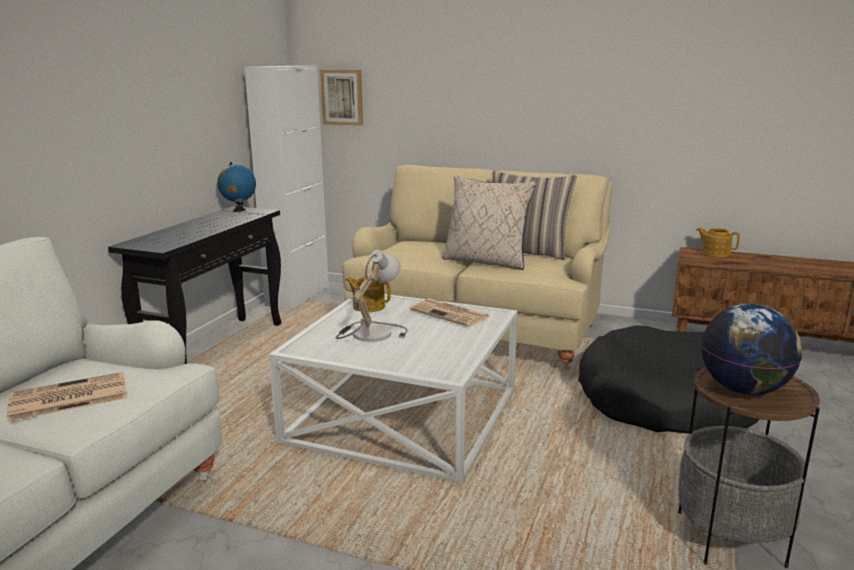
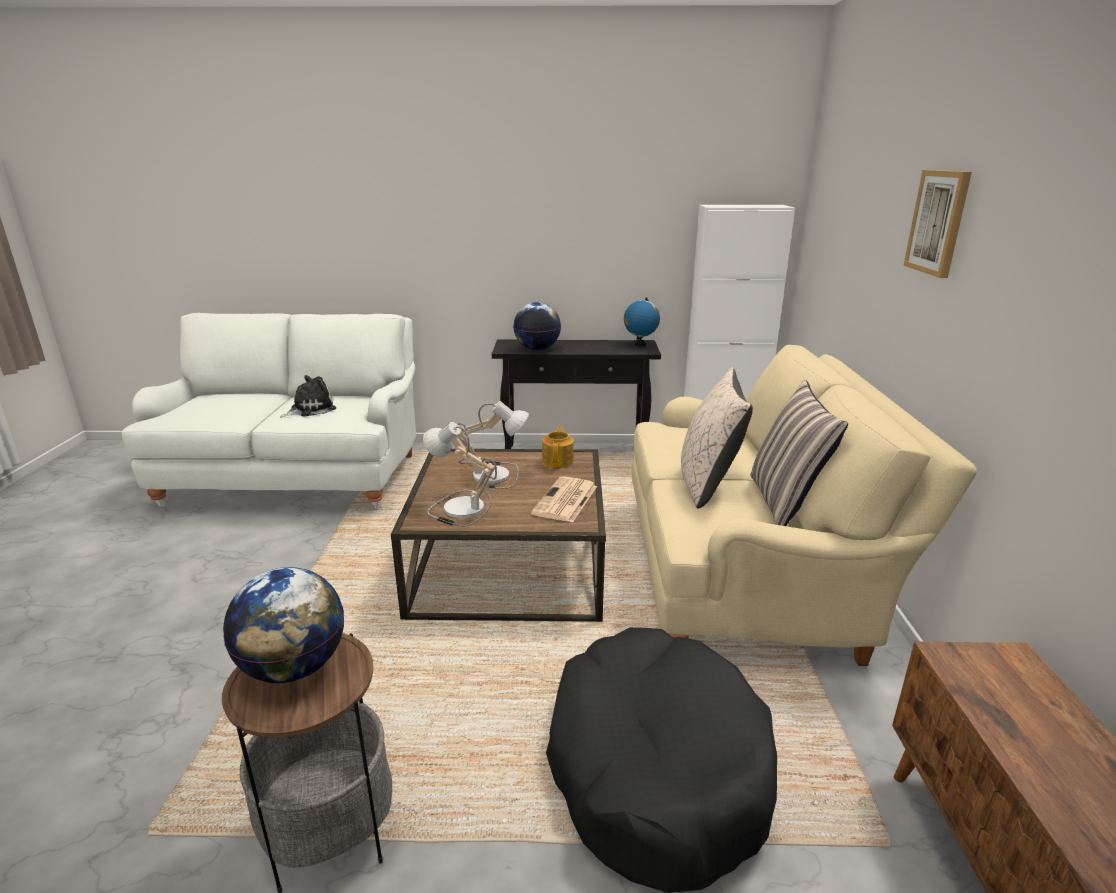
camera: 70 degrees right, 5 degrees up
newspaper [7,372,127,422] -> plush toy [280,375,336,418]
white coffee table [269,294,518,483] -> brown coffee table [391,449,606,622]
picture [320,70,363,126] -> picture moved to [903,170,972,278]
teapot [696,228,740,257] -> none
none -> table lamp [423,422,497,527]
none -> globe [514,302,561,350]

